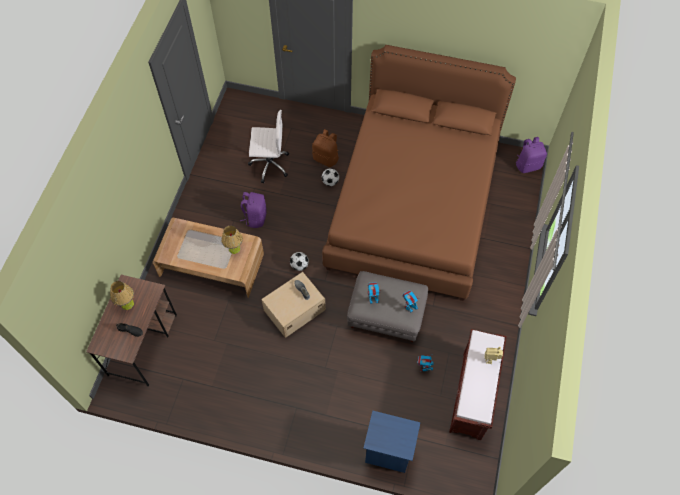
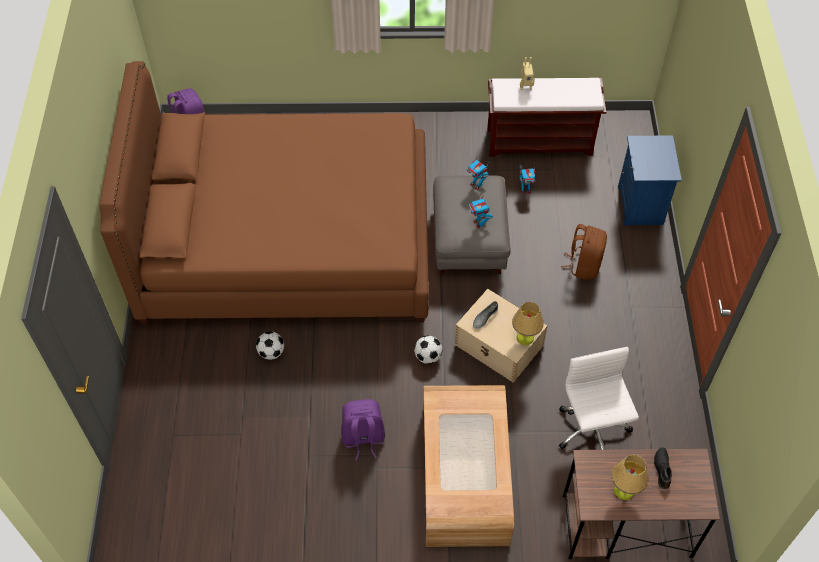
camera: 105 degrees left, 5 degrees down
table lamp [221,225,243,254] -> table lamp moved to [512,302,544,345]
white office chair [248,110,289,183] -> white office chair moved to [559,347,639,450]
brown backpack [312,129,339,167] -> brown backpack moved to [561,224,607,280]

